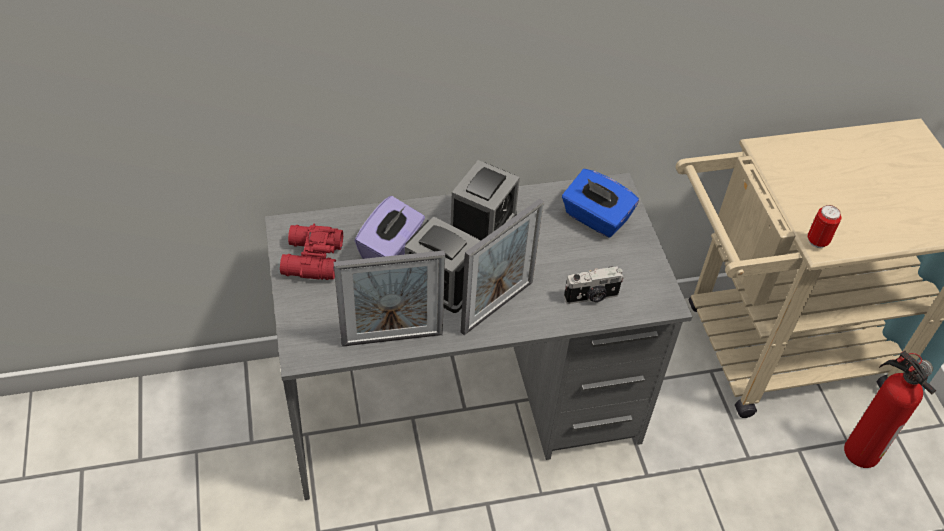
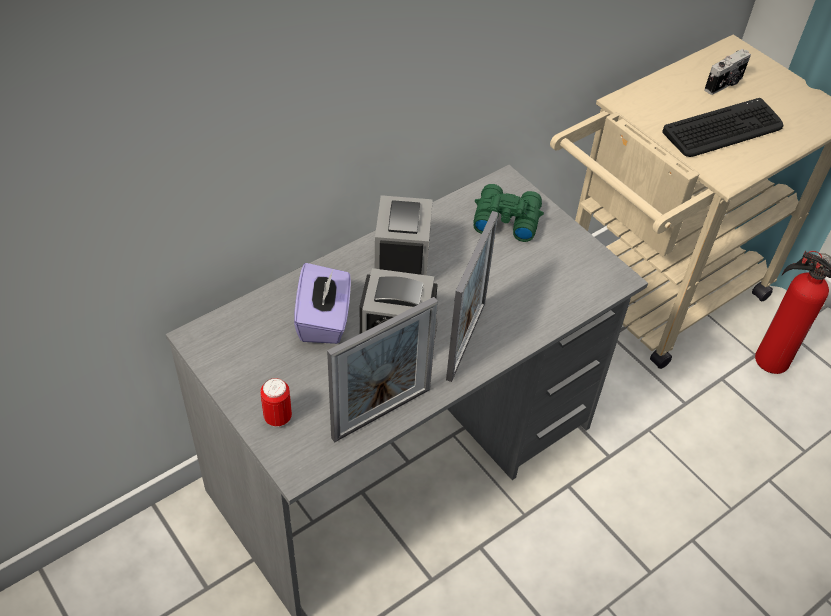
camera: 25 degrees left, 0 degrees up
red binoculars [280,224,343,280] -> none
blue tissue box [562,169,639,238] -> green binoculars [473,184,544,242]
camera [564,266,624,304] -> camera moved to [704,49,751,95]
can [807,205,841,248] -> can moved to [260,378,292,427]
none -> keyboard [662,98,783,157]

